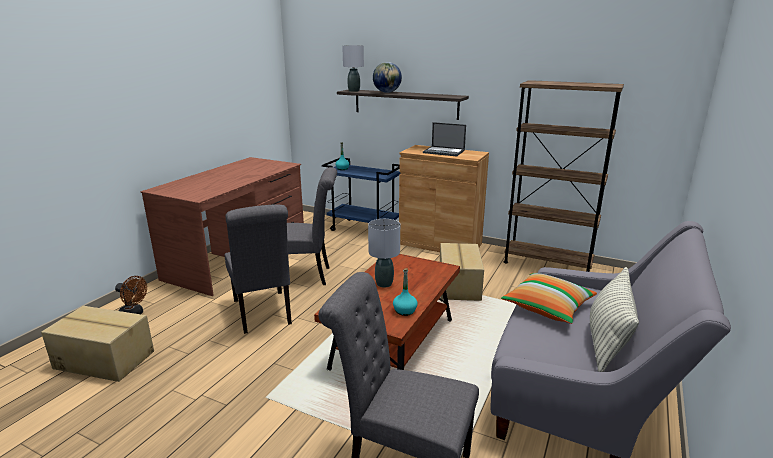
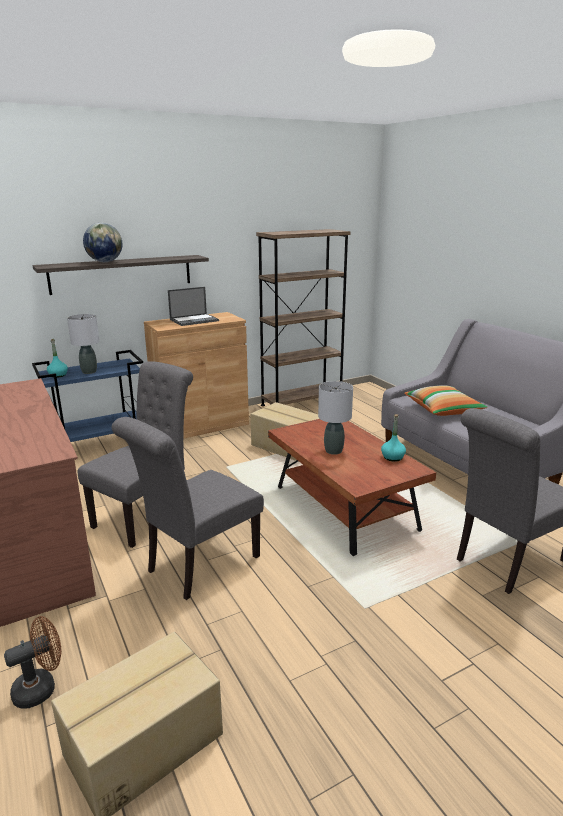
camera: 55 degrees left, 0 degrees up
grey chair [224,204,292,334] -> grey chair turned 120 degrees clockwise [112,417,264,600]
grey table lamp [342,45,364,92] -> grey table lamp moved to [67,314,99,374]
pillow [590,267,639,372] -> none

